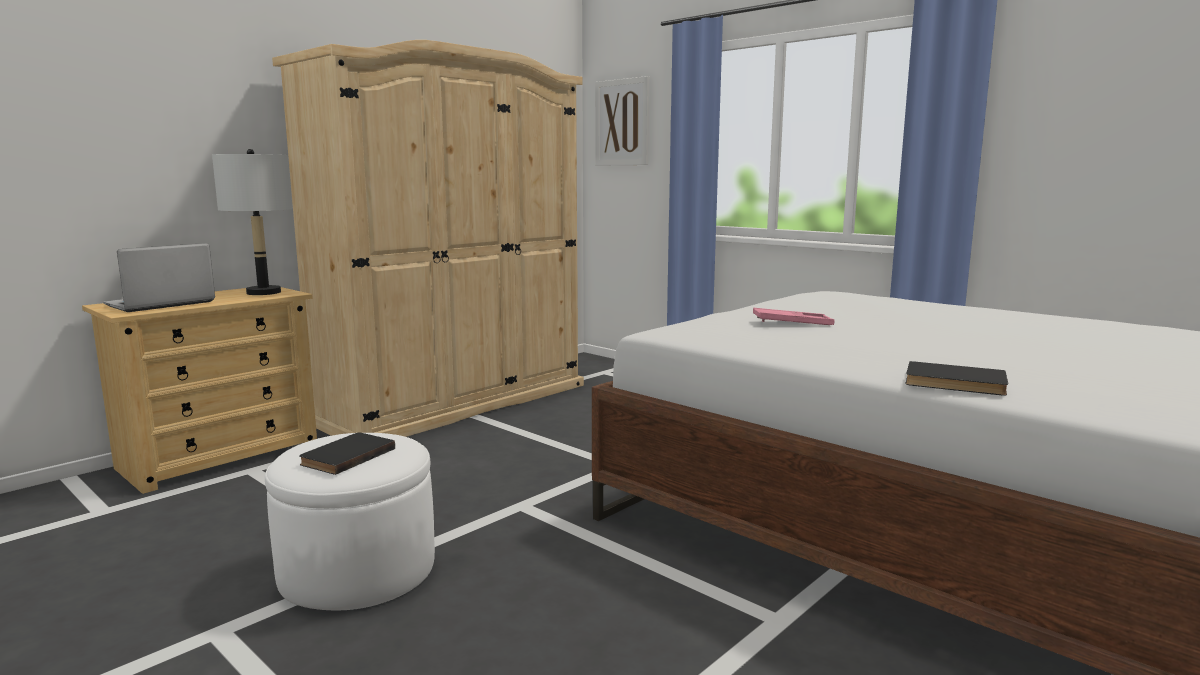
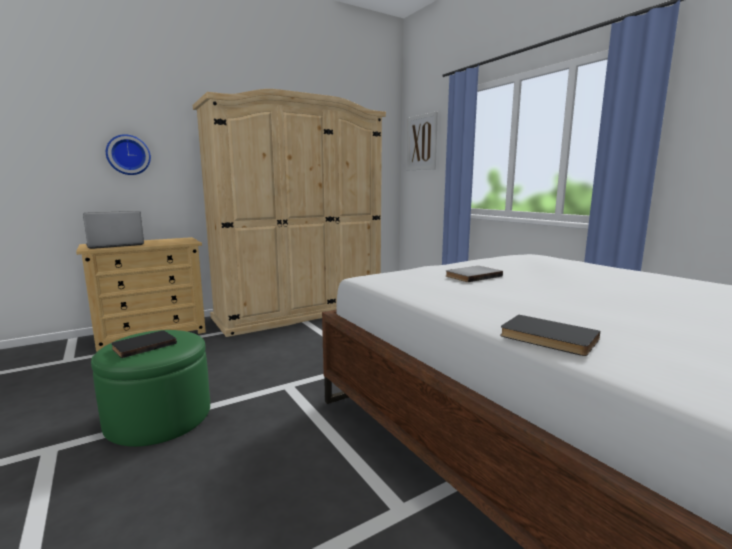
camera: 15 degrees right, 0 degrees up
grey table lamp [212,149,293,295] -> none
white ottoman [265,433,435,610] -> green ottoman [91,330,210,447]
pink tray [753,308,835,325] -> grey book [446,266,503,282]
none -> wall clock [106,134,151,175]

